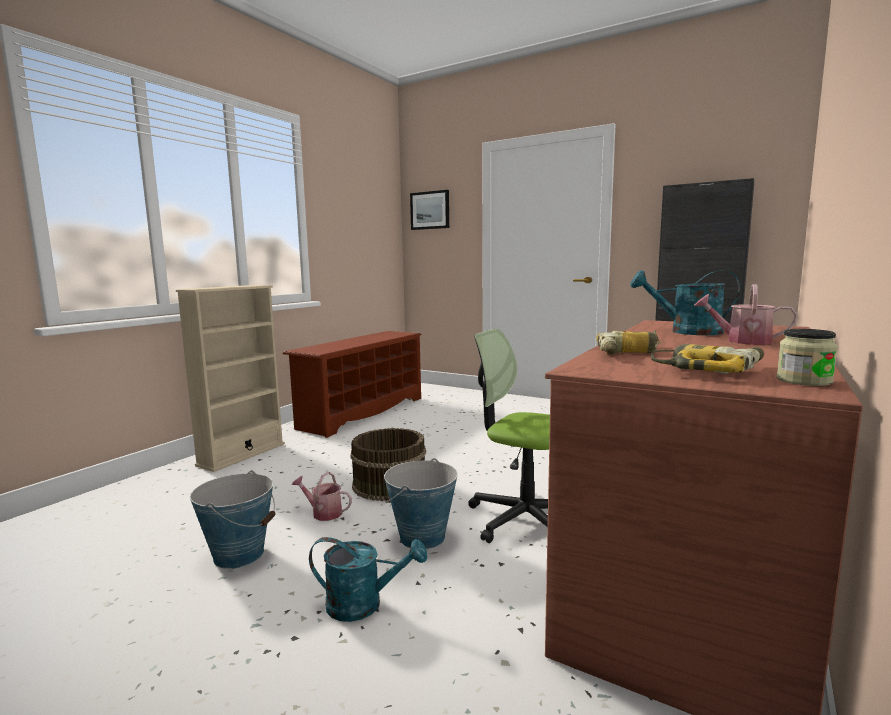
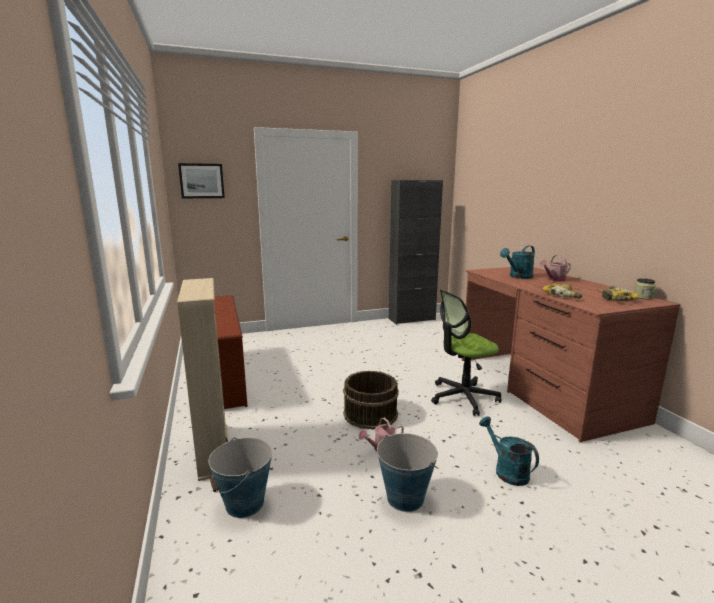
camera: 50 degrees left, 5 degrees up
turquoise watering can [309,537,427,622] -> turquoise watering can turned 75 degrees counterclockwise [479,417,539,486]
bucket [384,458,458,549] -> bucket moved to [208,437,272,518]

